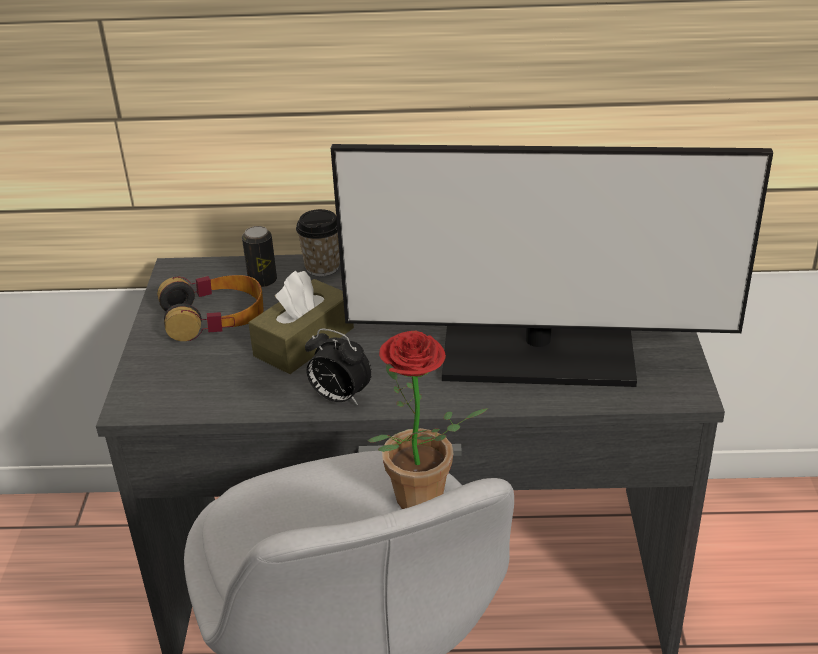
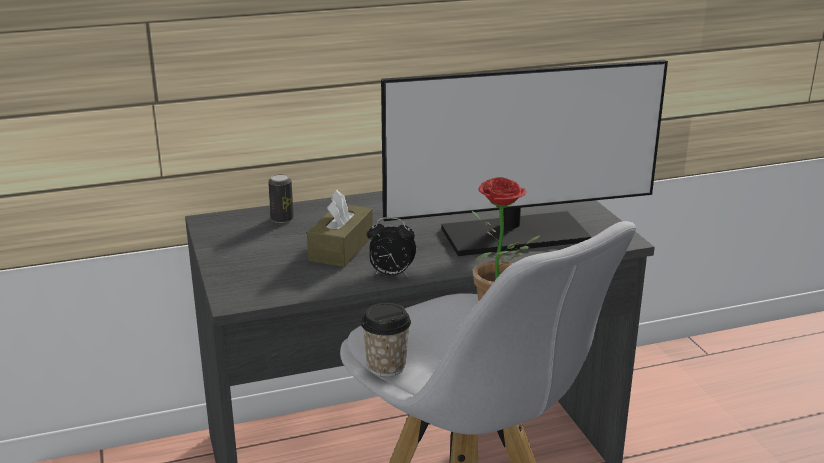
camera: 20 degrees left, 10 degrees down
headphones [157,275,264,341] -> none
cup [296,209,340,276] -> cup moved to [361,303,411,377]

